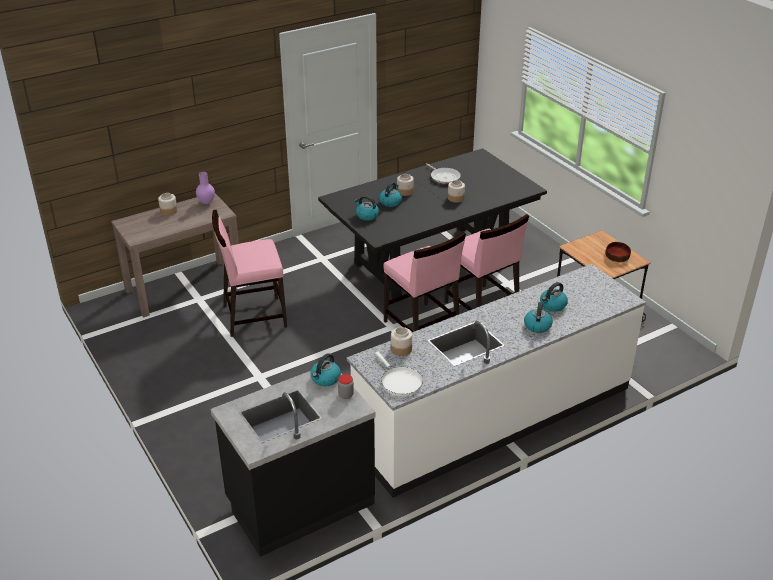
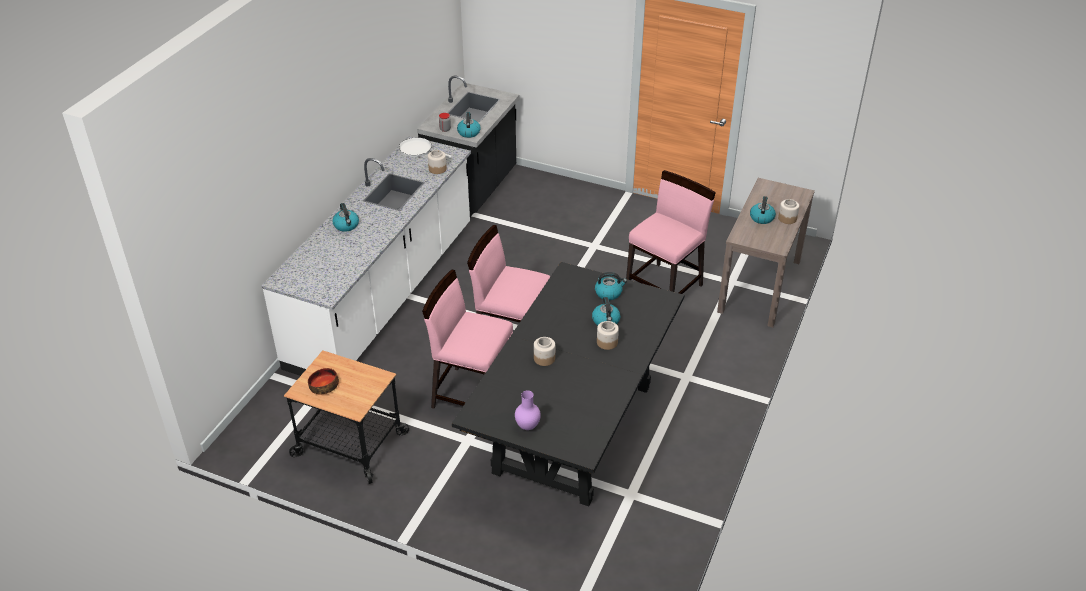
camera: 145 degrees right, 5 degrees up
purple vase [196,172,215,204] -> purple vase moved to [515,390,541,430]
frying pan [426,163,461,184] -> none
kettle [540,282,568,312] -> kettle moved to [750,196,776,224]

